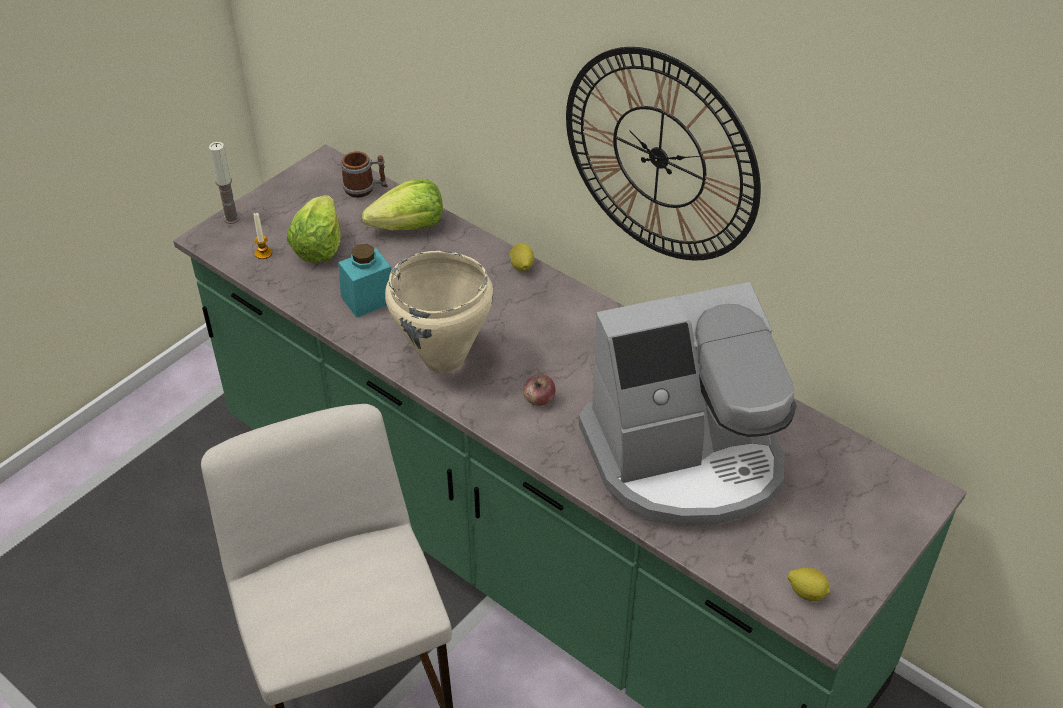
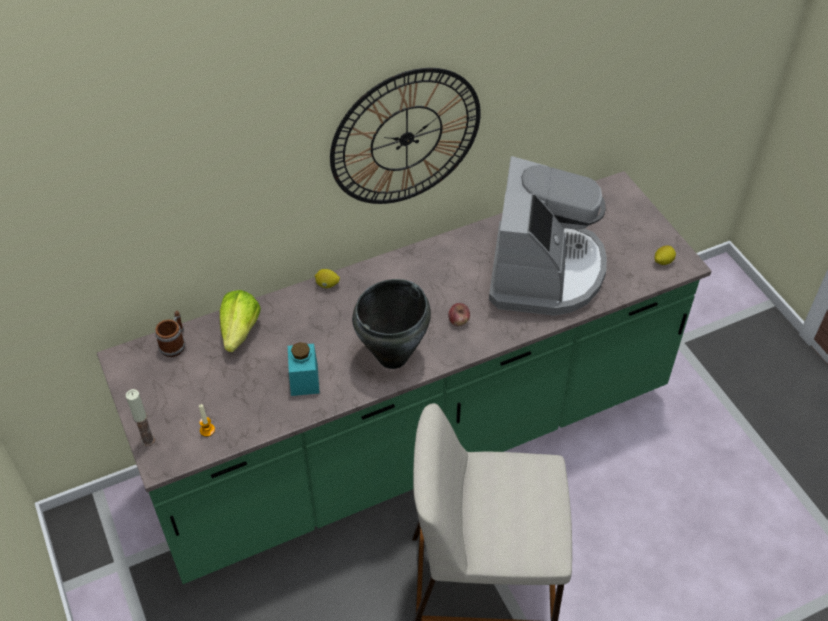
camera: 65 degrees left, 5 degrees up
lettuce [287,195,340,262] -> none
beige cooking pot [385,251,494,373] -> black cooking pot [352,279,431,369]

